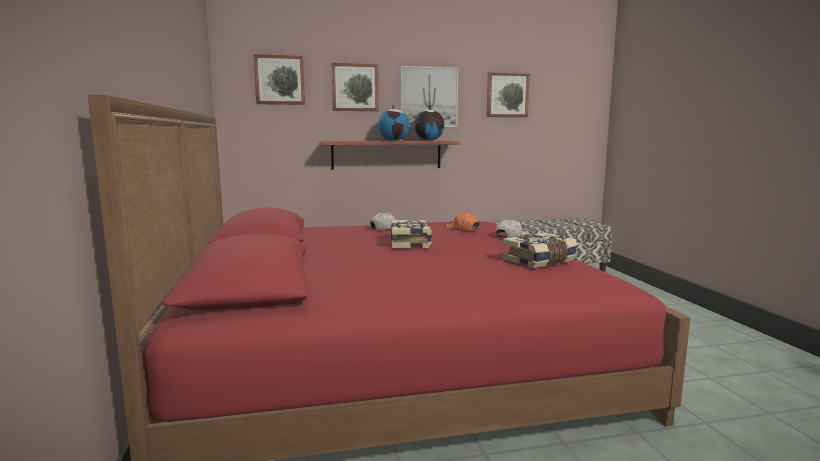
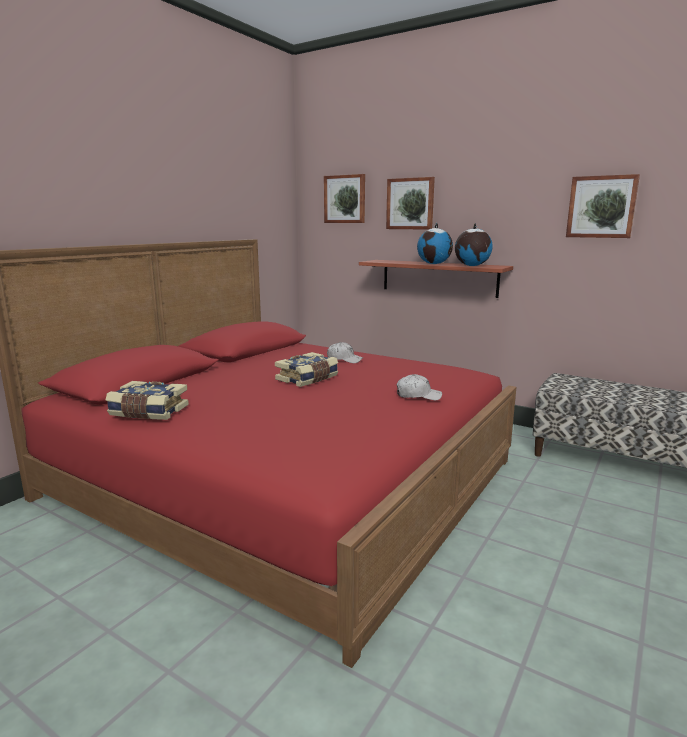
camera: 45 degrees right, 5 degrees up
picture [400,66,458,127] -> none
orange cap [446,212,479,230] -> none
book [502,232,577,268] -> book moved to [106,381,189,420]

